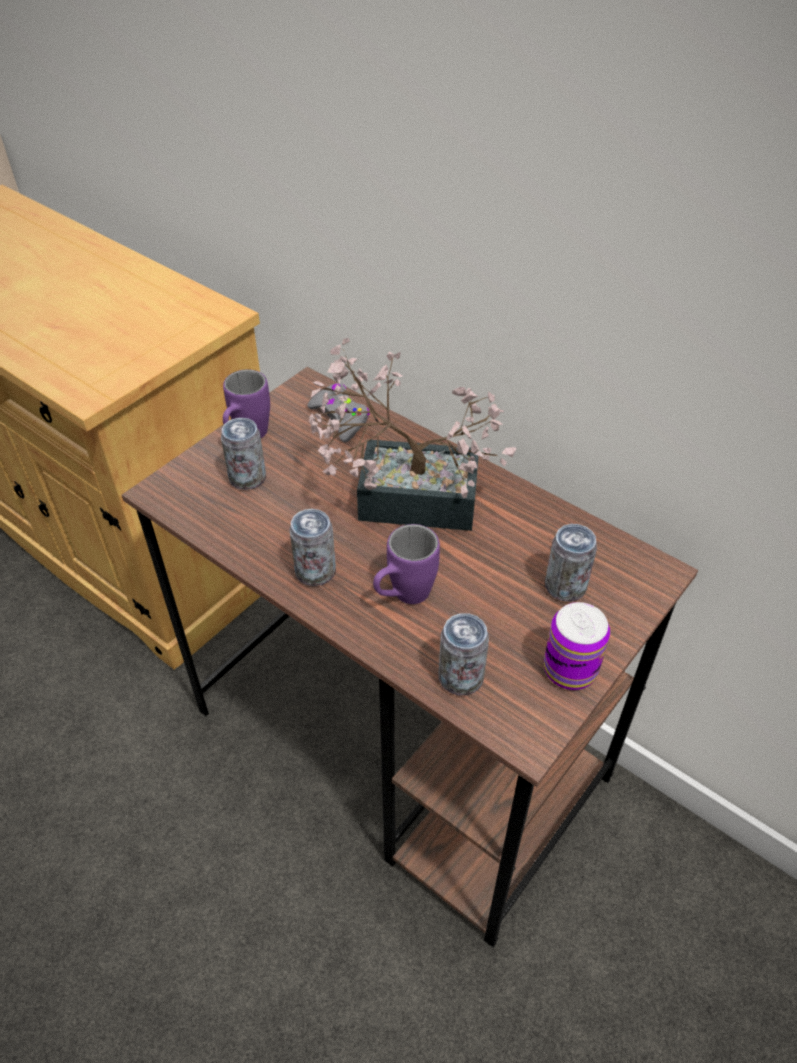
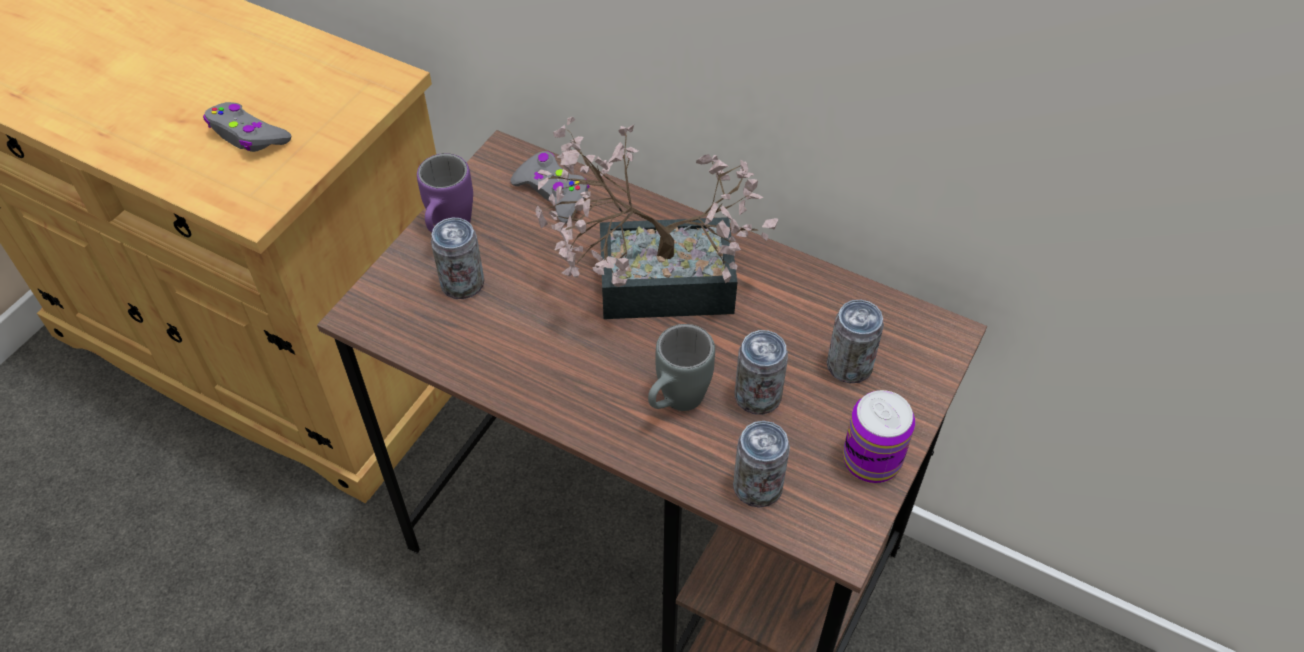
camera: 10 degrees left, 5 degrees up
can [289,509,336,586] -> can moved to [735,330,788,415]
purple mug [373,524,440,604] -> grey mug [648,324,715,411]
none -> grey game controller [203,102,291,152]

